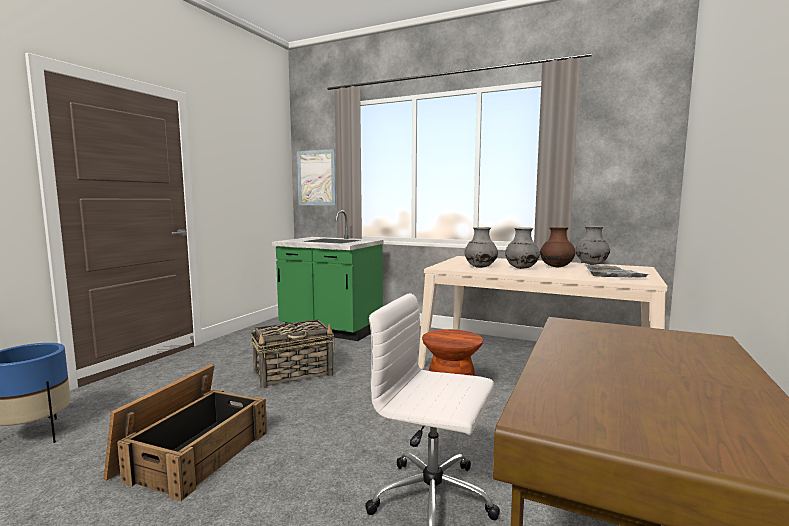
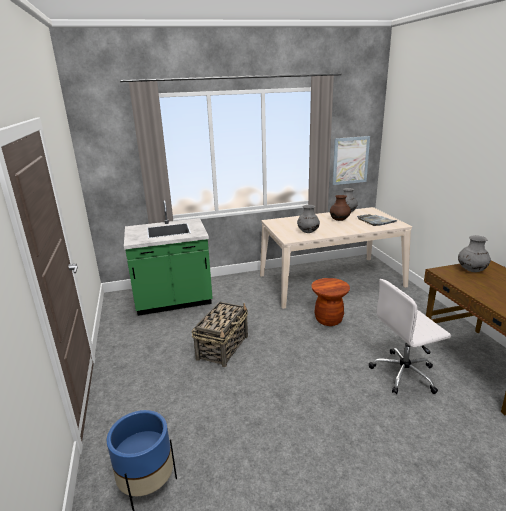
camera: 40 degrees left, 15 degrees up
crate [104,364,267,501] -> none
picture [297,149,336,205] -> picture moved to [333,136,370,185]
grey vase [505,227,540,269] -> grey vase moved to [458,235,491,272]

